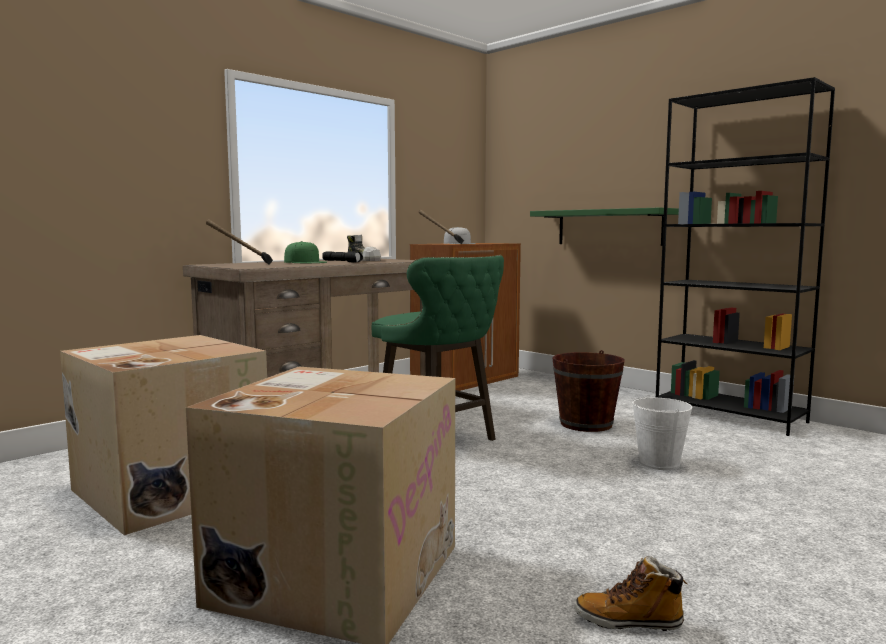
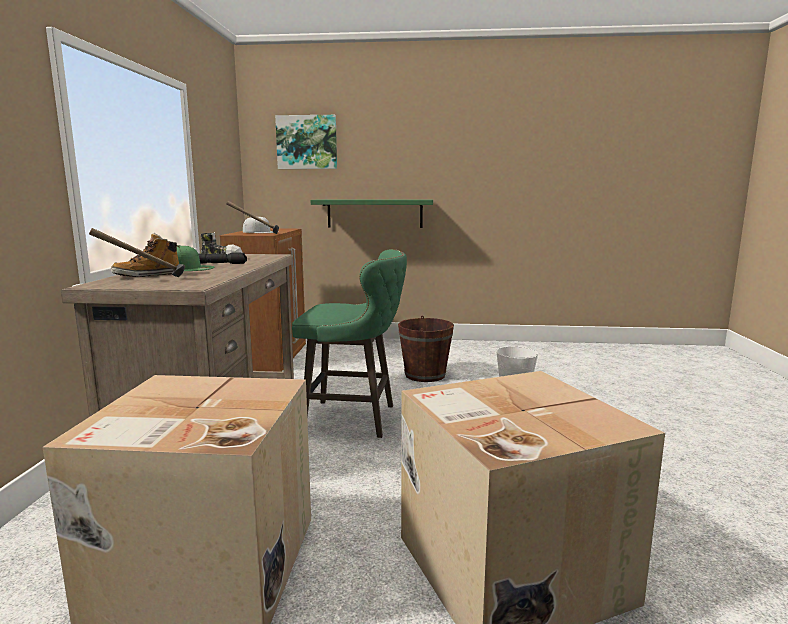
camera: 40 degrees left, 5 degrees up
boot [575,556,687,631] -> boot moved to [111,233,179,277]
black bookcase [656,77,835,436] -> none
none -> picture [275,115,337,169]

